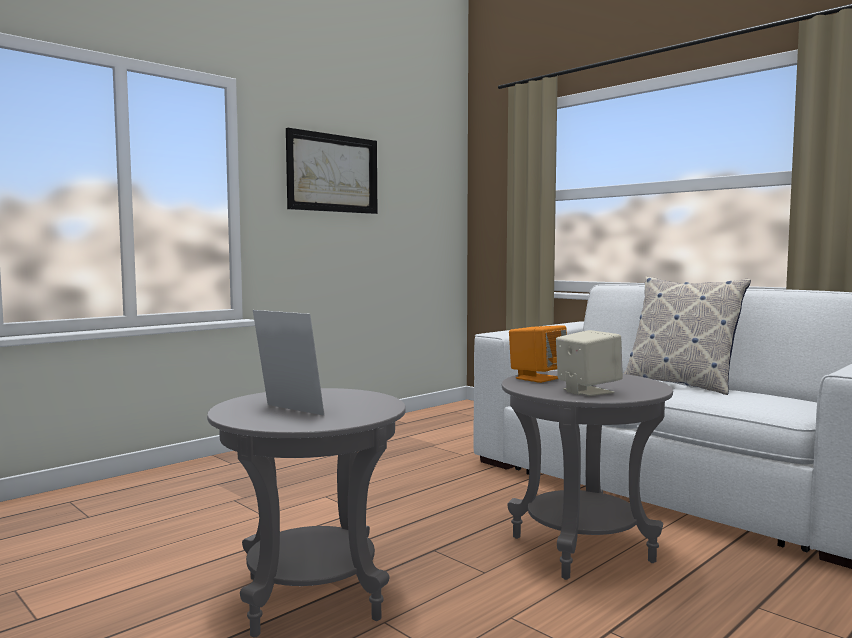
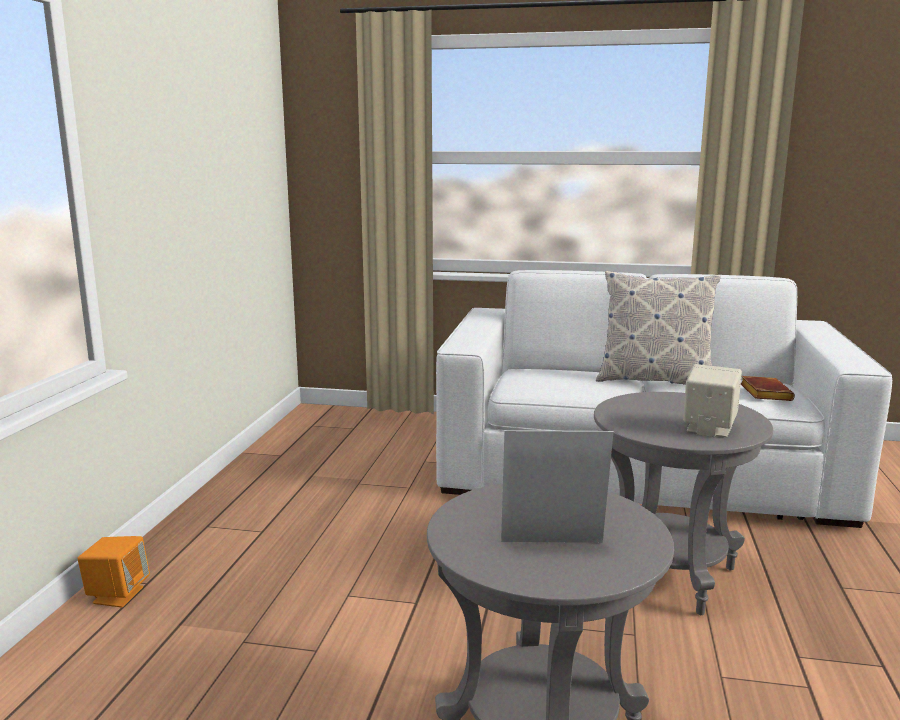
camera: 35 degrees left, 10 degrees up
picture [286,128,377,214] -> none
orange speaker [509,325,567,383] -> orange speaker moved to [78,536,150,607]
none -> brown book [741,376,795,401]

